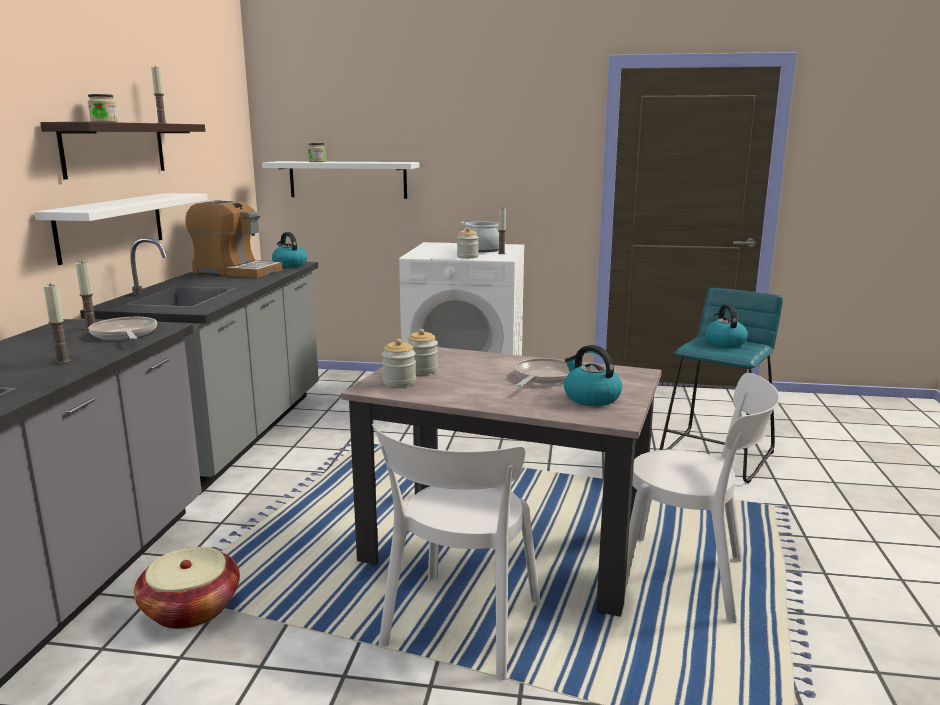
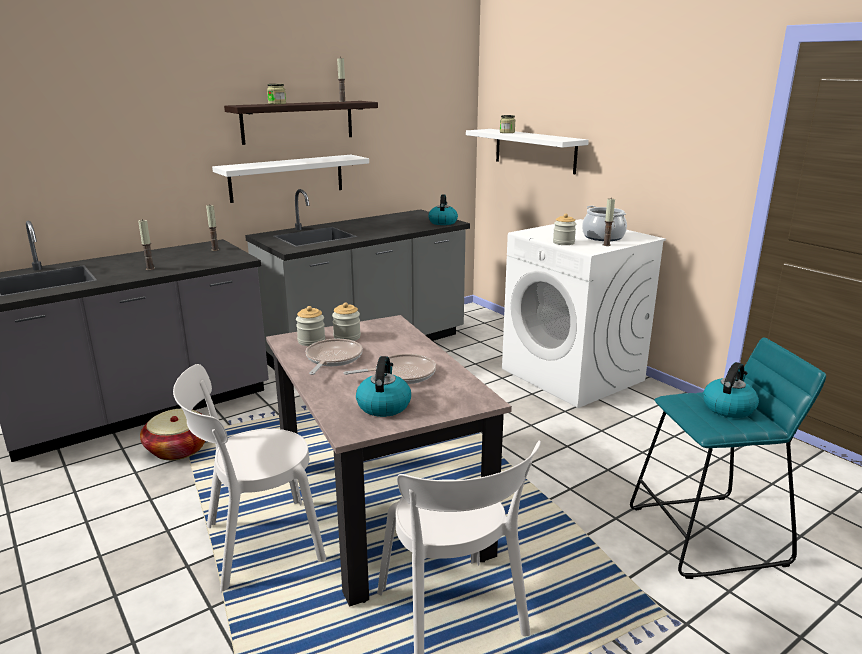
camera: 45 degrees right, 5 degrees up
frying pan [89,317,157,339] -> frying pan moved to [306,339,363,375]
coffee machine [185,200,282,278] -> none

